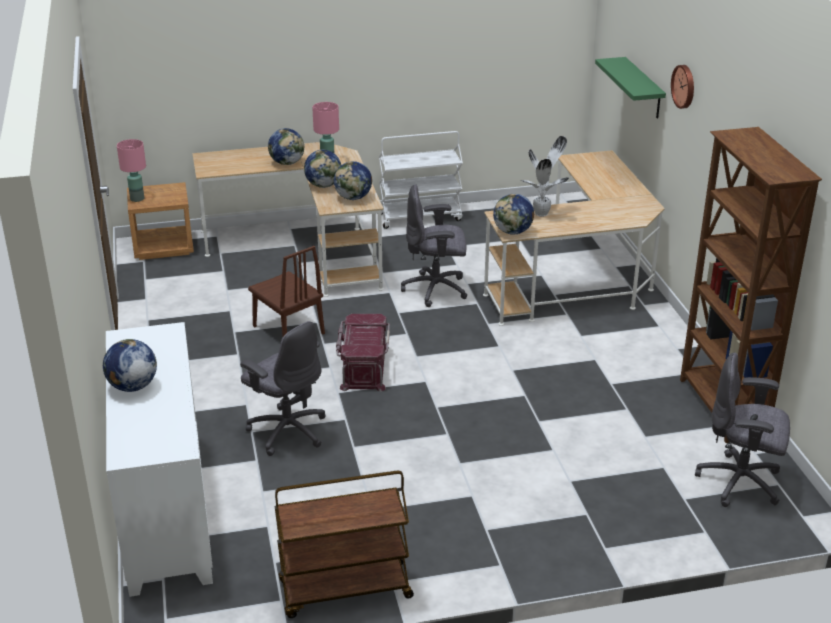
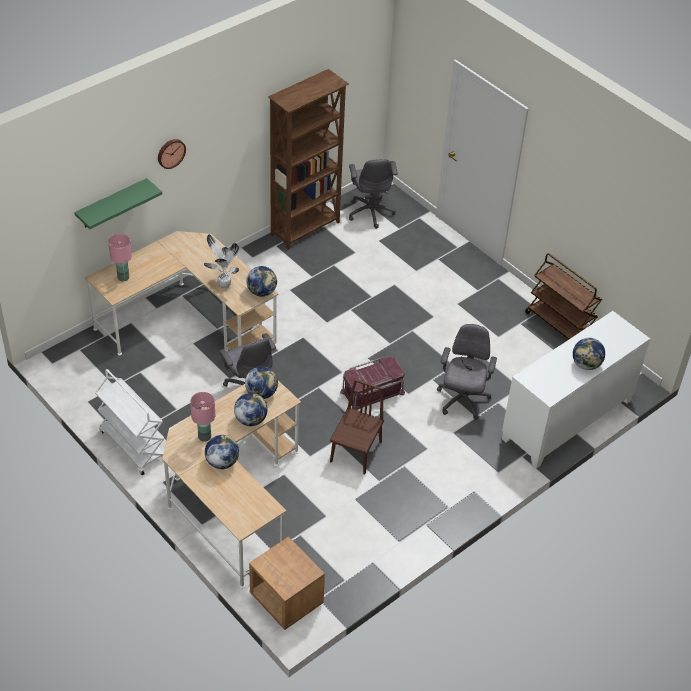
camera: 120 degrees left, 15 degrees up
pink table lamp [117,139,146,202] -> pink table lamp moved to [108,234,132,281]

